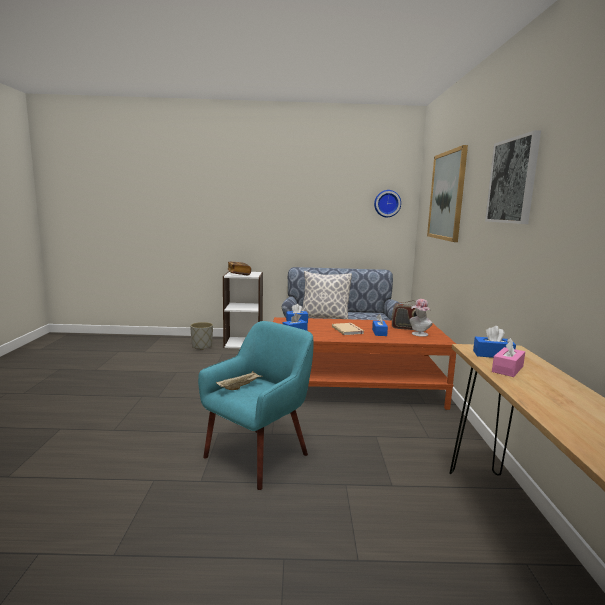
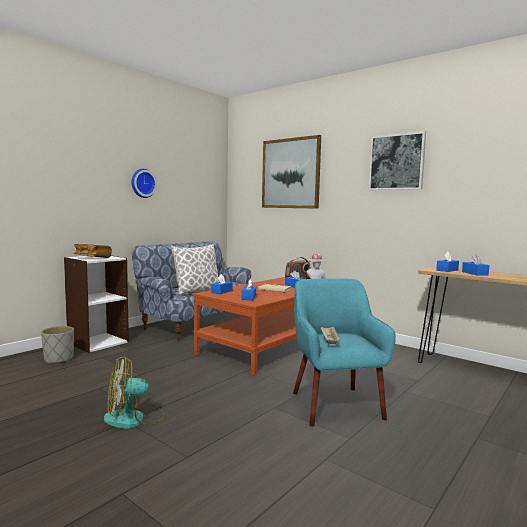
camera: 50 degrees left, 5 degrees down
wall clock [374,190,401,217] -> wall clock moved to [132,169,157,198]
pink tissue box [492,338,525,377] -> blue tissue box [462,254,489,276]
none -> fan [104,356,165,429]

